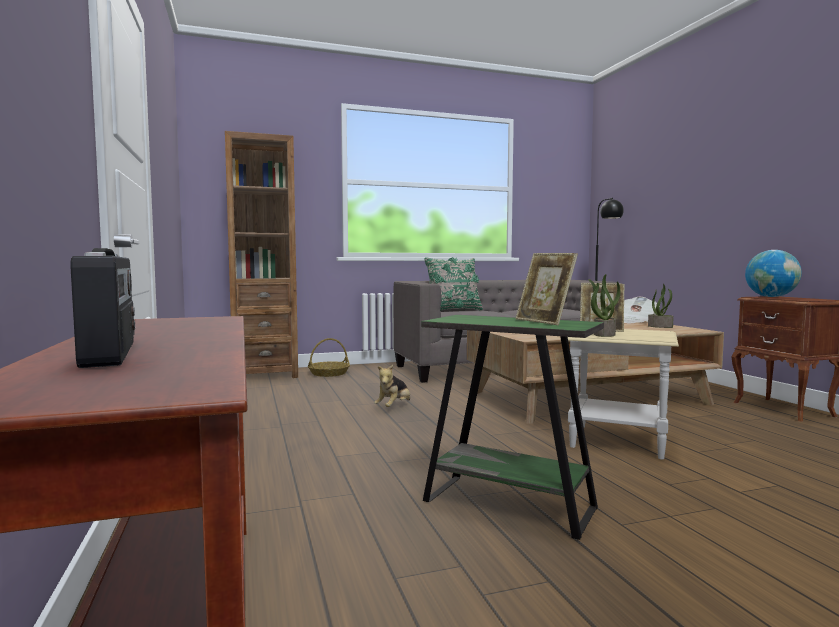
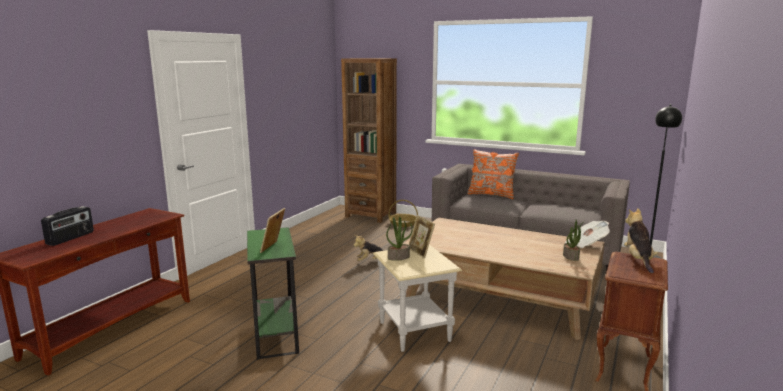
camera: 45 degrees right, 10 degrees up
green pillow [425,257,483,311] -> orange pillow [468,149,519,199]
globe [745,250,802,297] -> plush toy [624,208,658,273]

